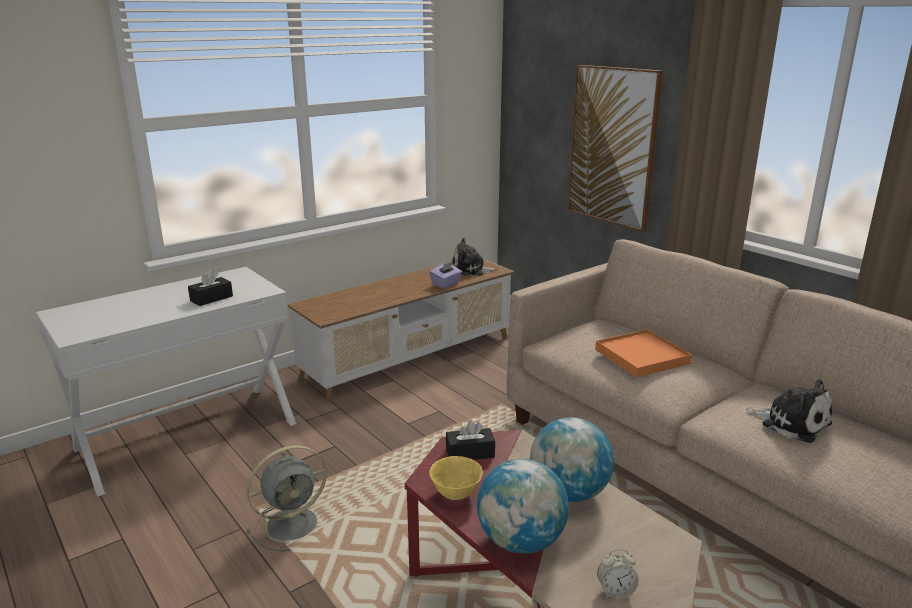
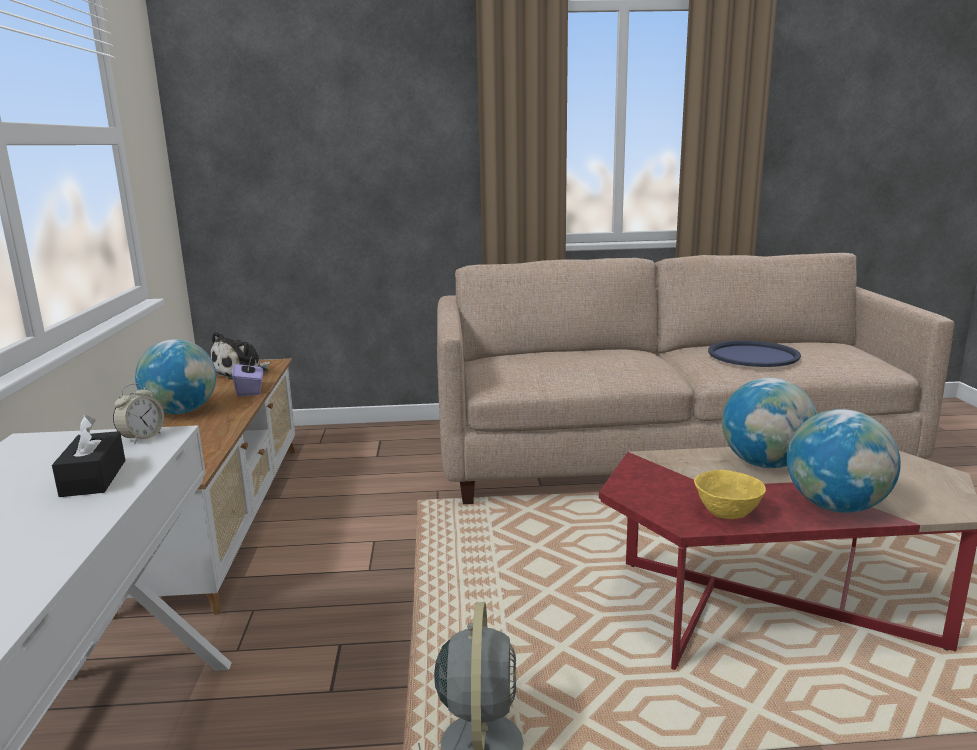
camera: 55 degrees left, 5 degrees down
black tissue box [446,421,495,460] -> none
picture [568,65,663,231] -> none
orange tray [595,329,692,378] -> none
alarm clock [597,549,639,599] -> alarm clock moved to [113,383,164,444]
plush toy [746,379,832,443] -> blue tray [708,340,801,367]
none -> globe [135,339,216,414]

